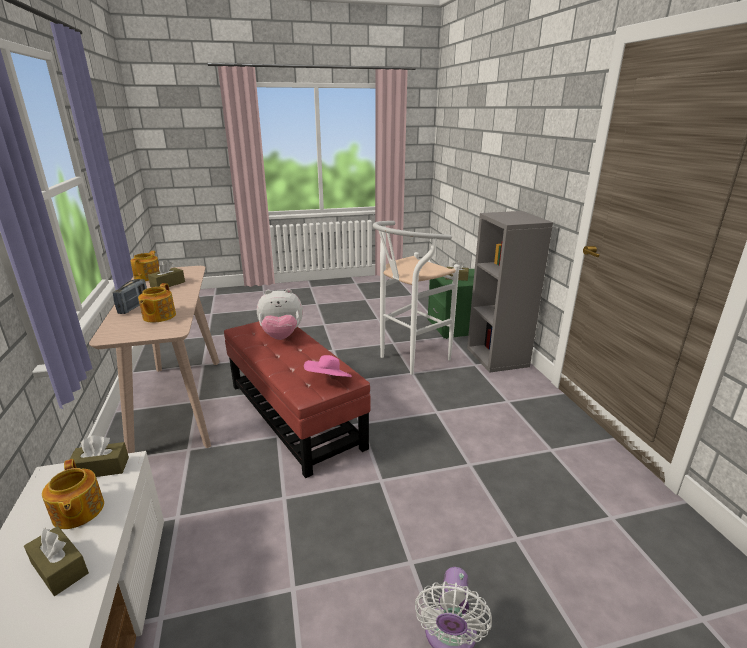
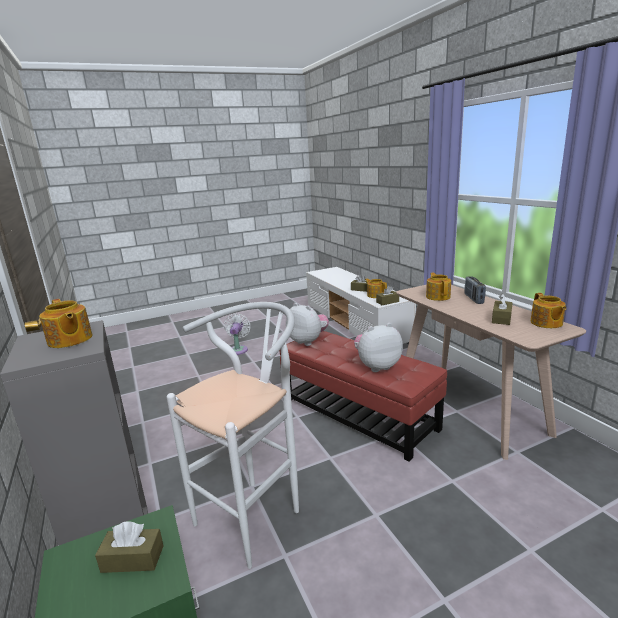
camera: 170 degrees right, 5 degrees down
pink hat [304,355,352,377] -> plush toy [286,303,329,346]
none -> teapot [39,299,92,348]

